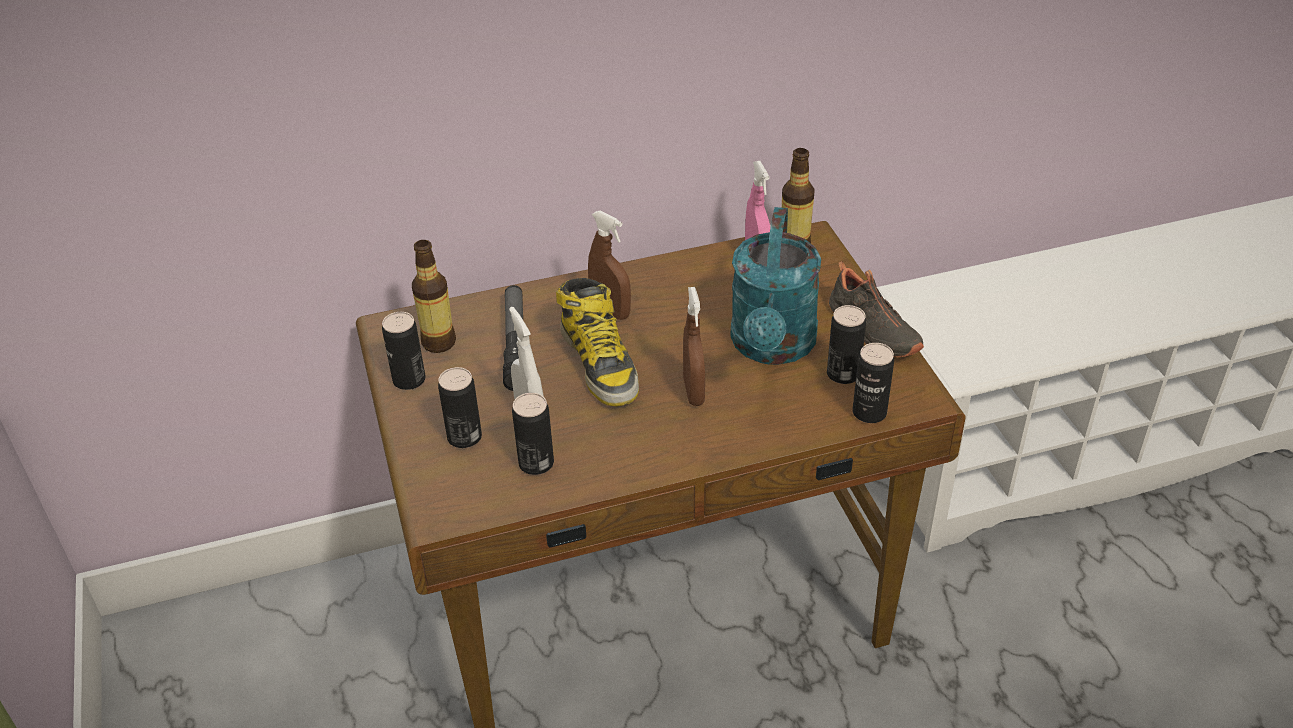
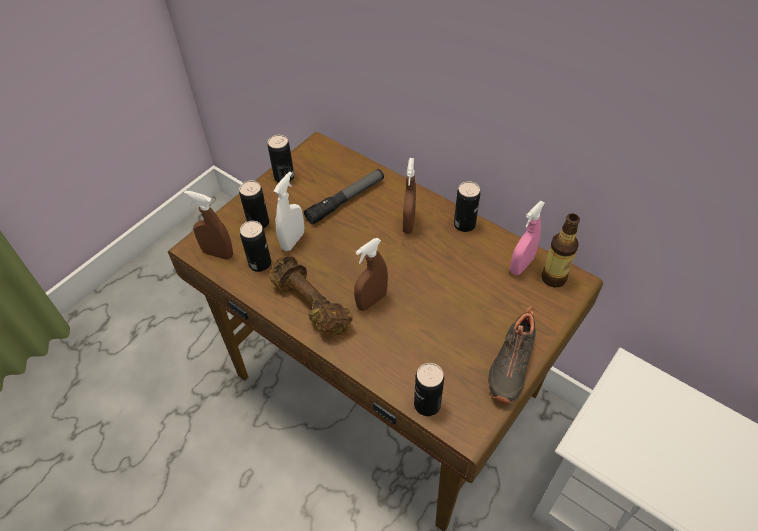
camera: 55 degrees right, 10 degrees up
bottle [412,240,456,353] -> none
boot [556,278,639,406] -> none
turquoise watering can [730,207,821,365] -> none
can [827,305,866,384] -> can moved to [454,181,480,232]
none -> brown spray bottle [184,190,233,260]
none -> brown dumbbell [269,255,353,335]

